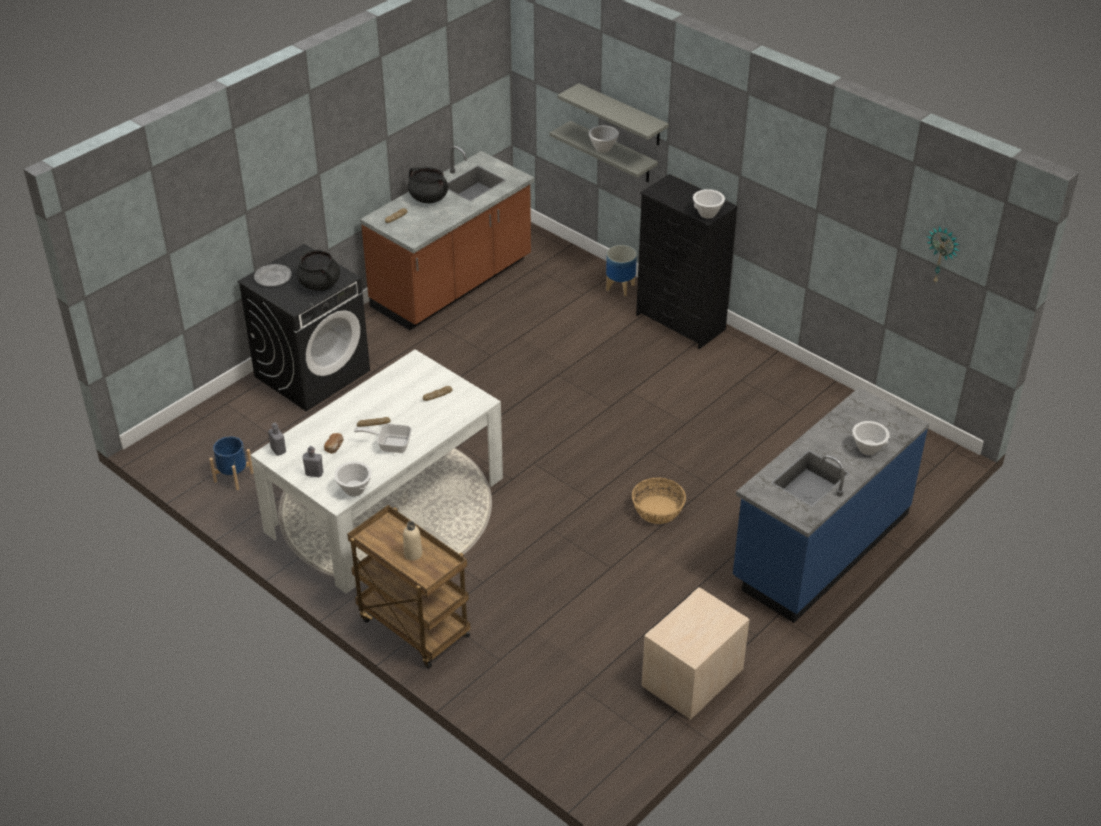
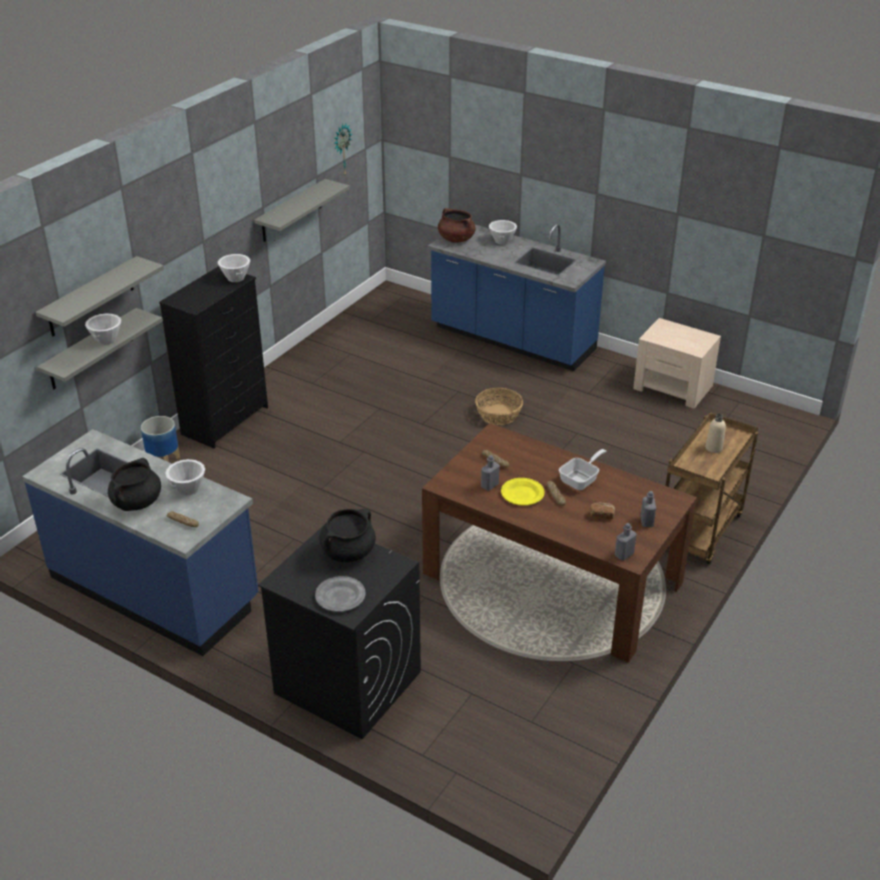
camera: 100 degrees left, 5 degrees down
blue planter [210,436,253,490] -> none
white dining table [251,349,503,594] -> brown dining table [422,423,697,663]
white bowl [334,461,372,496] -> white bowl moved to [165,459,205,495]
frying pan [354,424,412,453] -> frying pan turned 135 degrees counterclockwise [559,449,606,490]
brown counter [360,146,534,330] -> blue counter [22,429,259,656]
none -> grey shelf [254,179,350,242]
none -> brown cooking pot [438,208,475,243]
none -> grey bottle [481,455,500,491]
none -> yellow plate [501,478,545,505]

